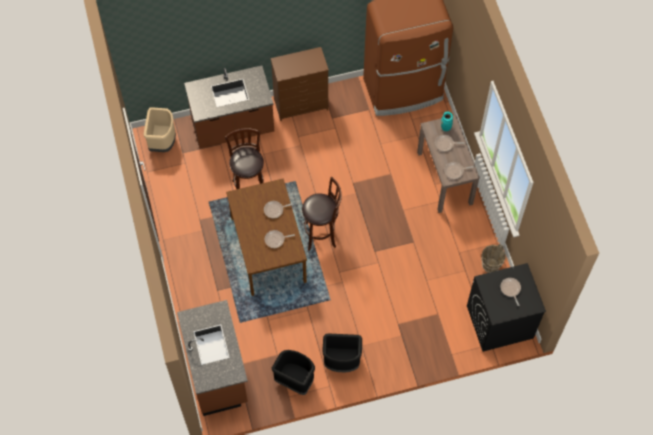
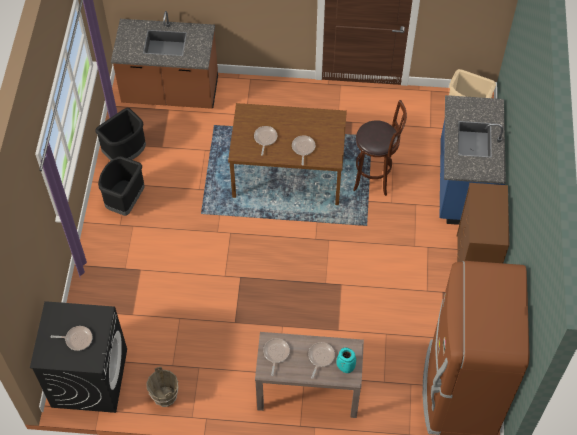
camera: 110 degrees right, 5 degrees down
brown counter [184,65,274,149] -> blue counter [440,95,506,225]
brown stool [302,176,342,251] -> none

